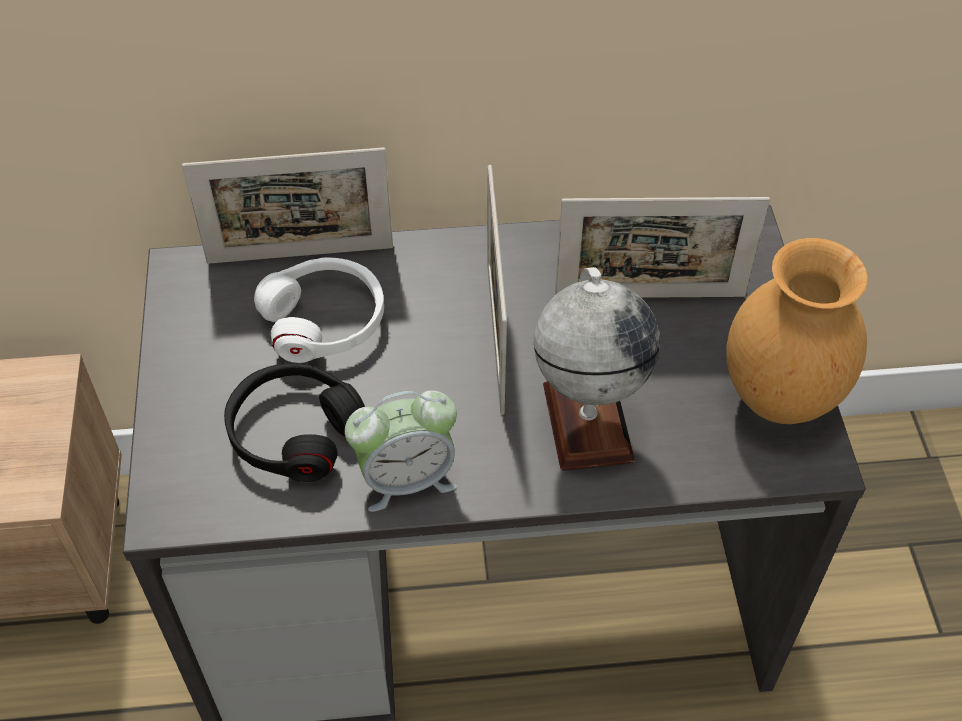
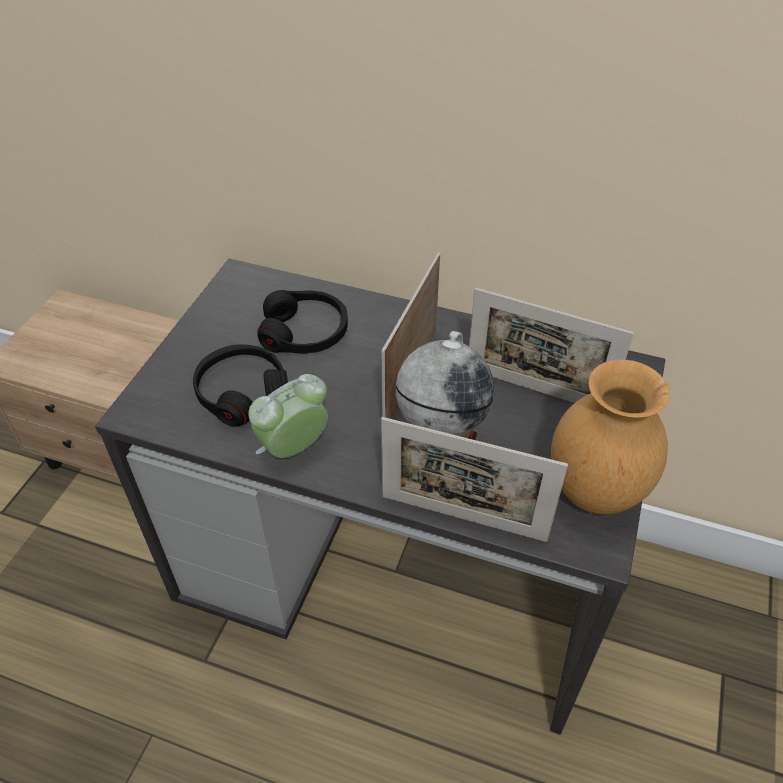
camera: 25 degrees right, 5 degrees down
picture frame [182,147,393,264] -> picture frame moved to [381,417,568,542]
white headphones [254,257,384,363] -> black headphones [258,290,348,354]
alarm clock [345,390,457,512] -> alarm clock turned 135 degrees clockwise [248,374,328,458]

